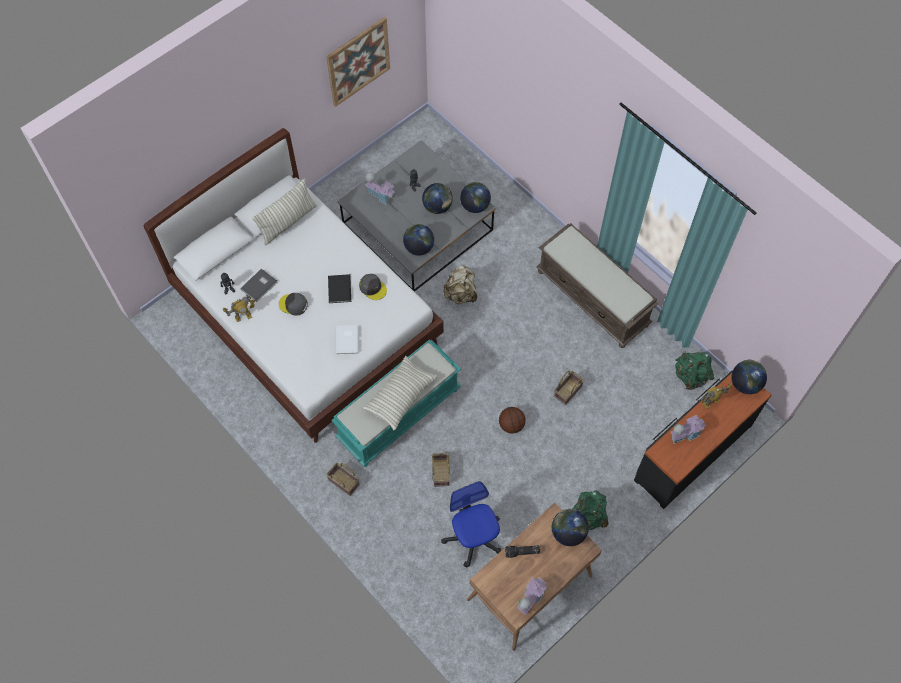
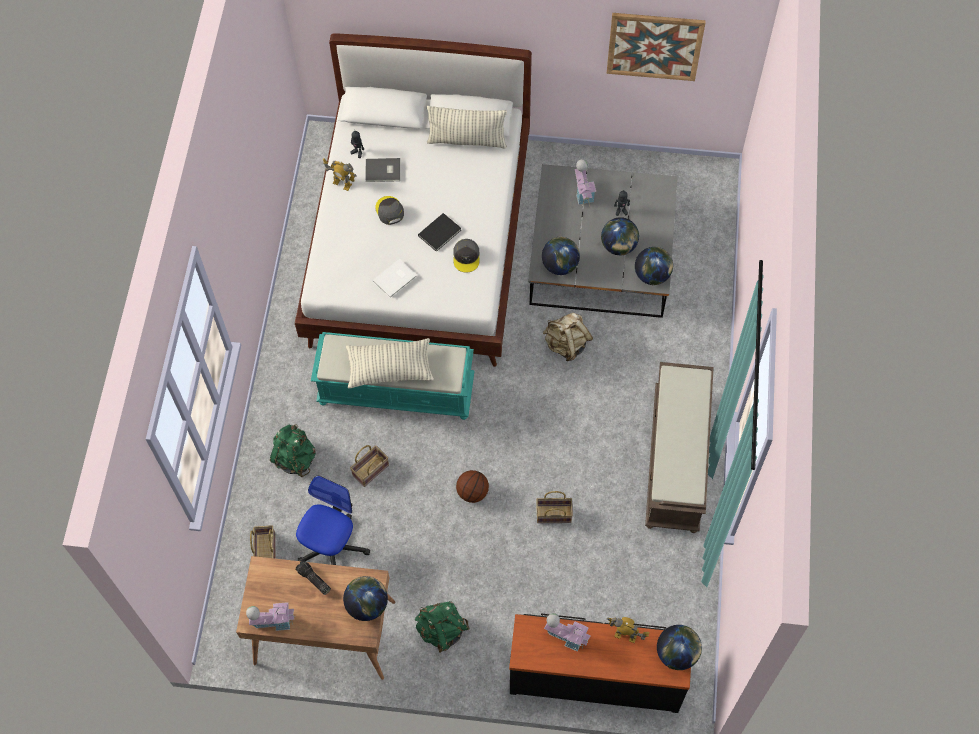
camera: 50 degrees right, 0 degrees up
basket [326,463,360,496] -> basket moved to [250,525,276,559]
green backpack [675,351,714,390] -> green backpack moved to [270,424,316,477]

